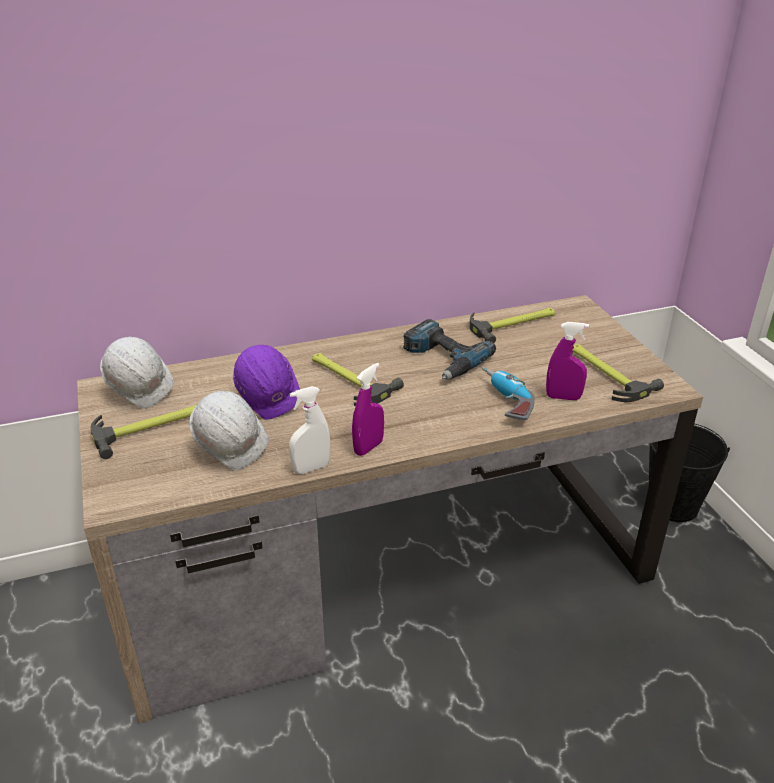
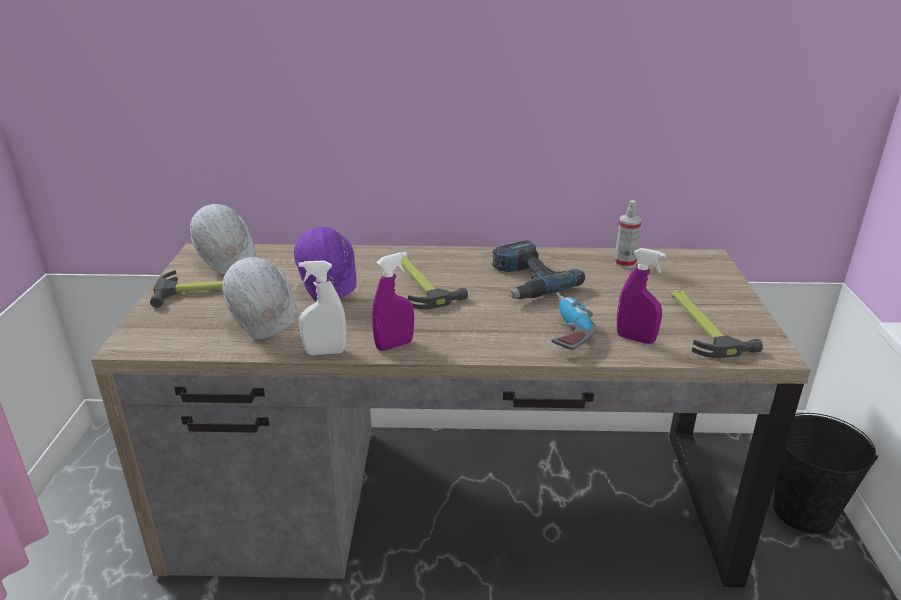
camera: 20 degrees right, 5 degrees down
hammer [469,308,555,343] -> spray bottle [614,200,642,268]

